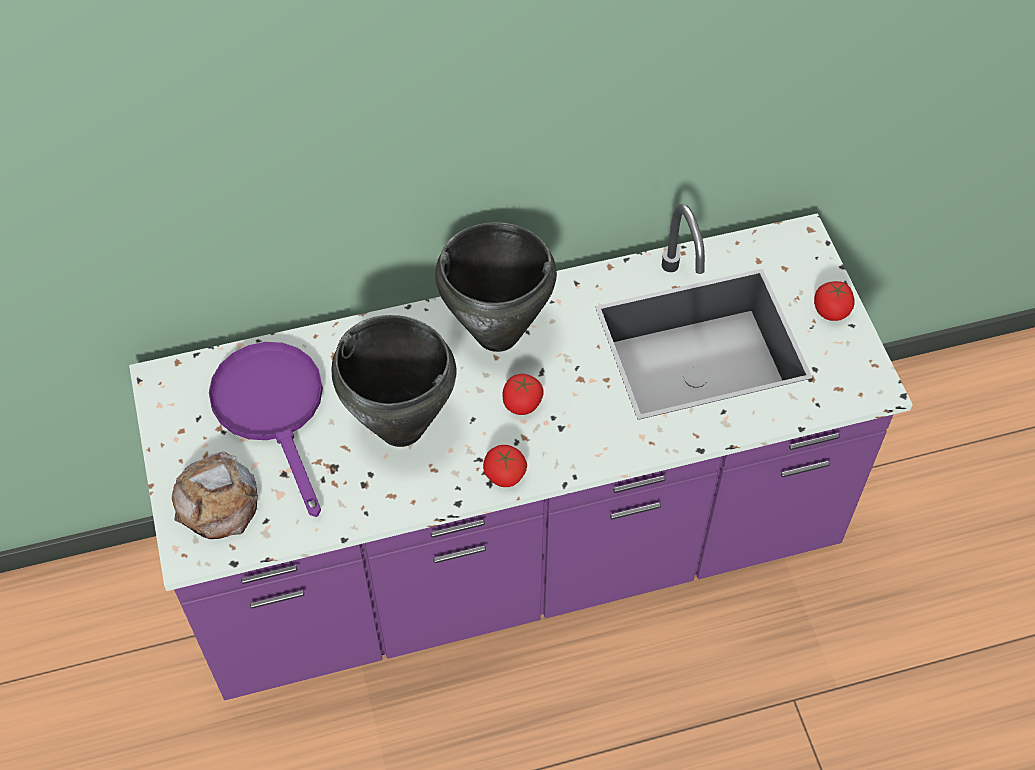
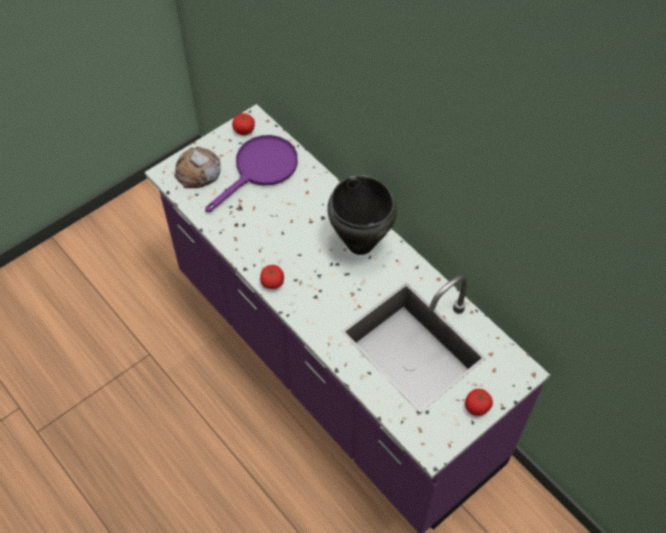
camera: 65 degrees right, 0 degrees up
black cooking pot [332,315,457,447] -> none
tomato [502,374,544,415] -> tomato moved to [232,113,255,135]

